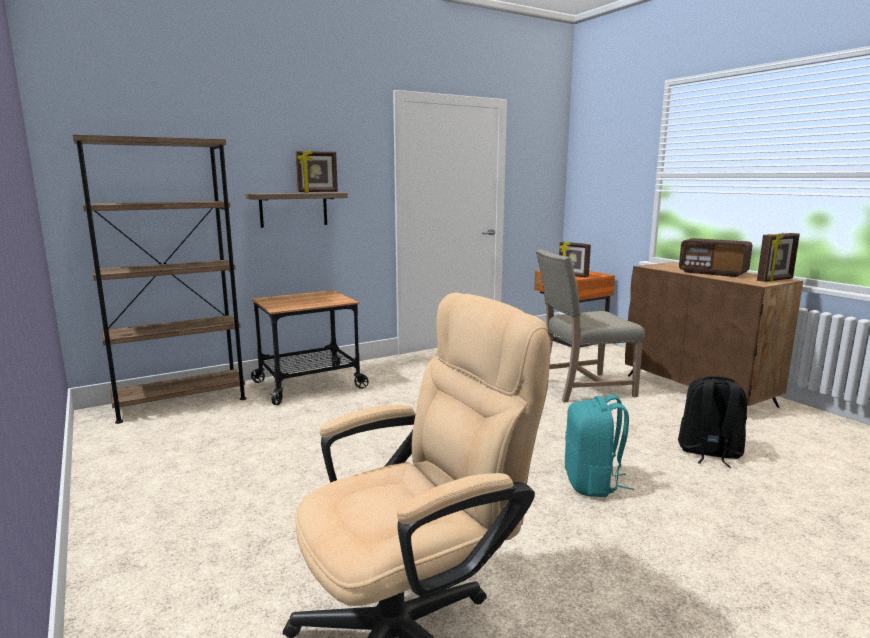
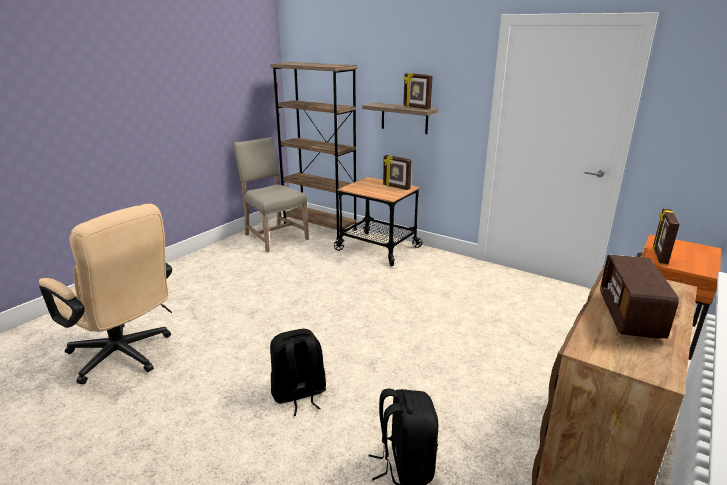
camera: 65 degrees right, 10 degrees up
beige chair [536,249,645,402] -> beige chair moved to [232,137,309,252]
turquoise backpack [565,395,634,497] -> black backpack [270,329,326,416]
picture frame [757,233,800,282] -> picture frame moved to [383,155,412,190]

